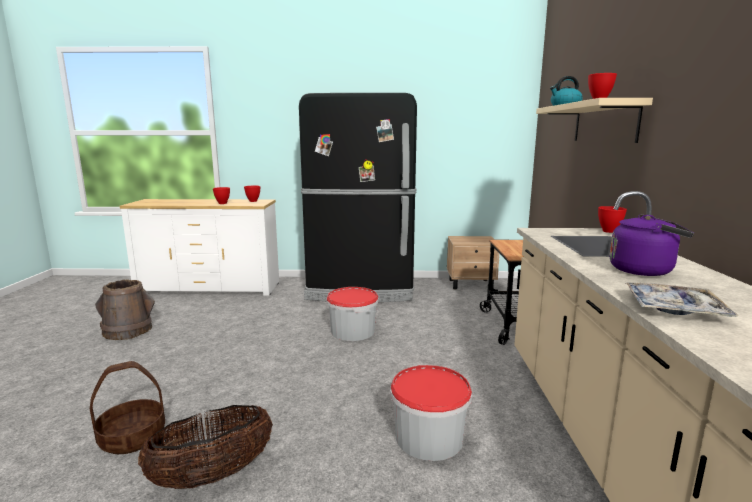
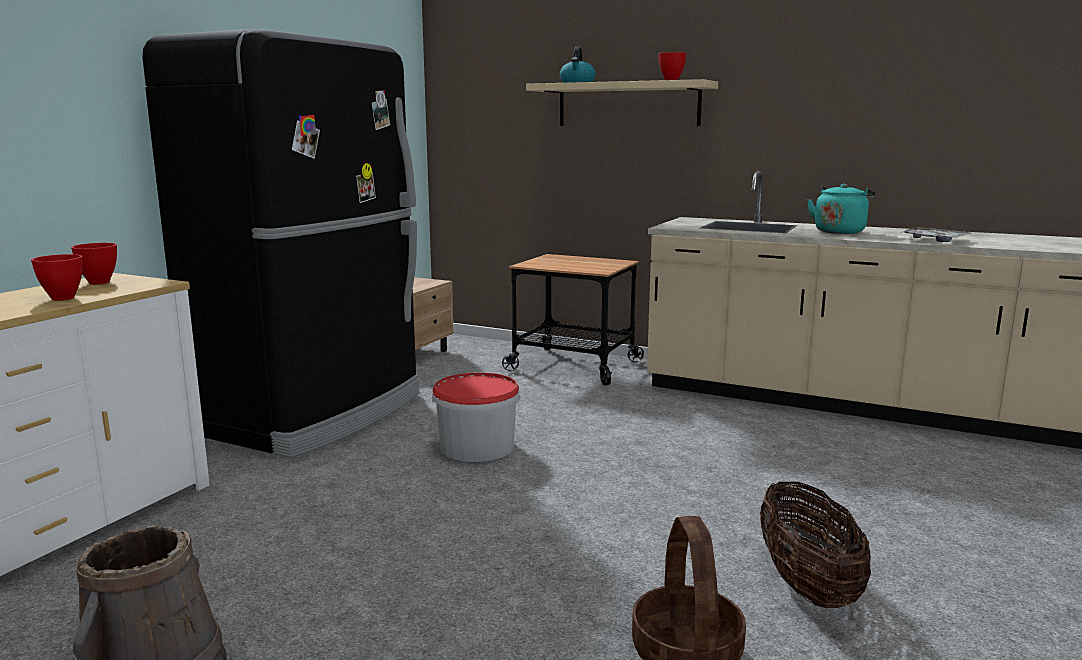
camera: 65 degrees left, 0 degrees up
bucket [390,365,472,461] -> none
red bowl [598,206,627,233] -> none
purple kettle [610,214,694,276] -> turquoise kettle [807,184,875,234]

